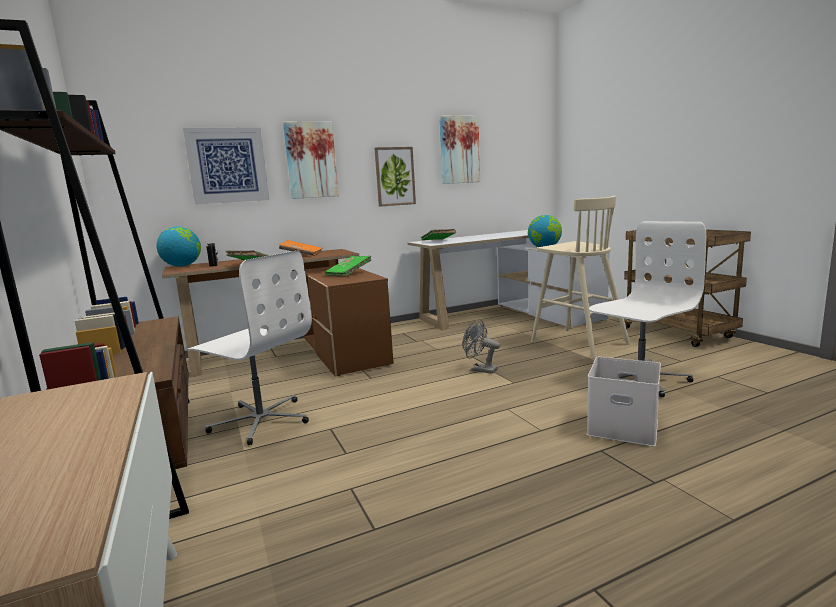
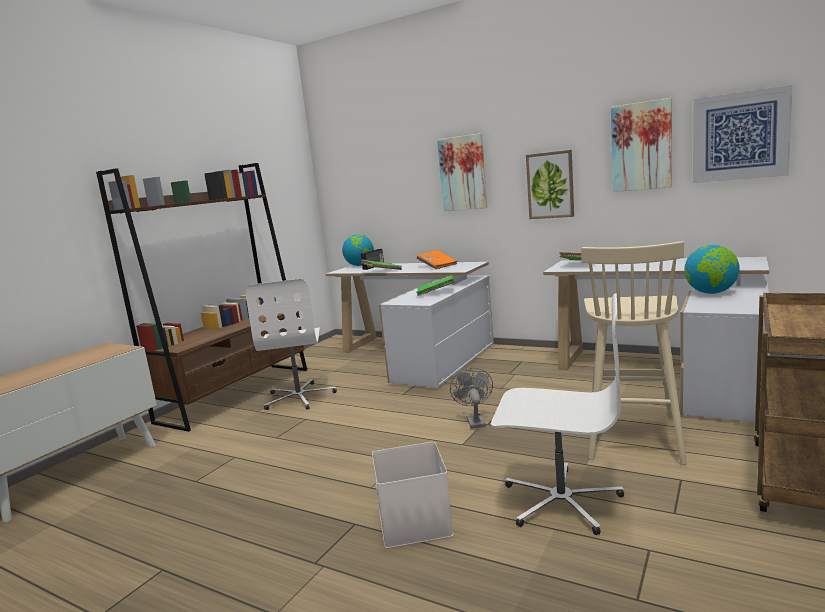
camera: 55 degrees right, 0 degrees up
brown desk [162,249,394,377] -> white desk [326,262,494,388]
picture [183,128,269,204] -> picture moved to [693,85,792,183]

